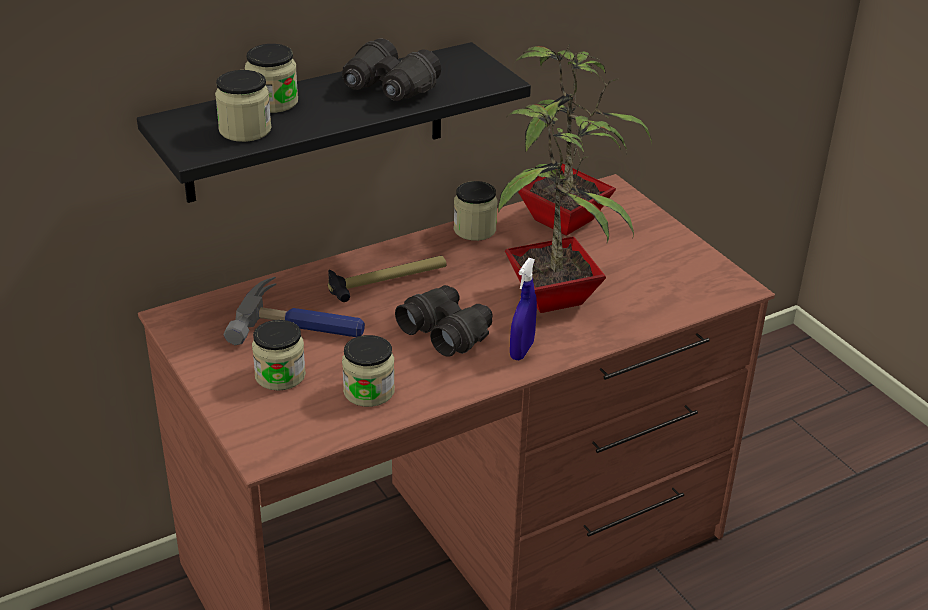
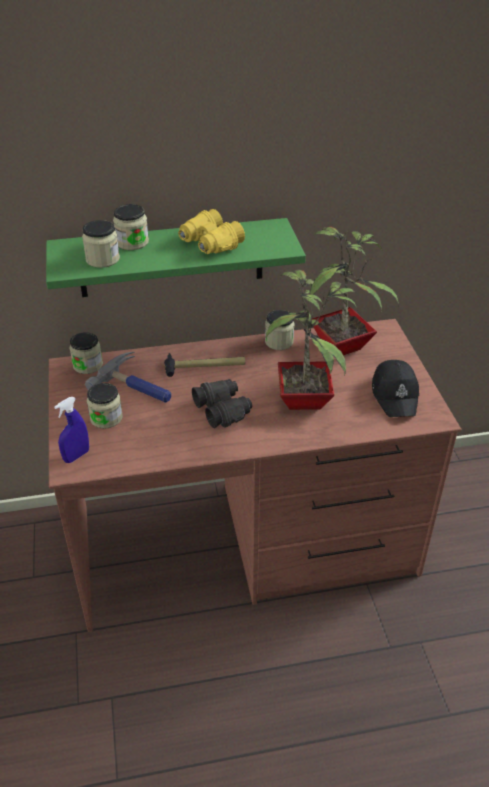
camera: 20 degrees right, 5 degrees up
black shelf [137,42,531,203] -> green shelf [46,218,306,297]
black binoculars [342,38,441,101] -> yellow binoculars [178,209,245,254]
jar [342,335,395,407] -> jar moved to [69,332,103,374]
blue spray bottle [510,258,537,360] -> blue spray bottle moved to [54,397,89,463]
none -> black cap [372,360,419,417]

